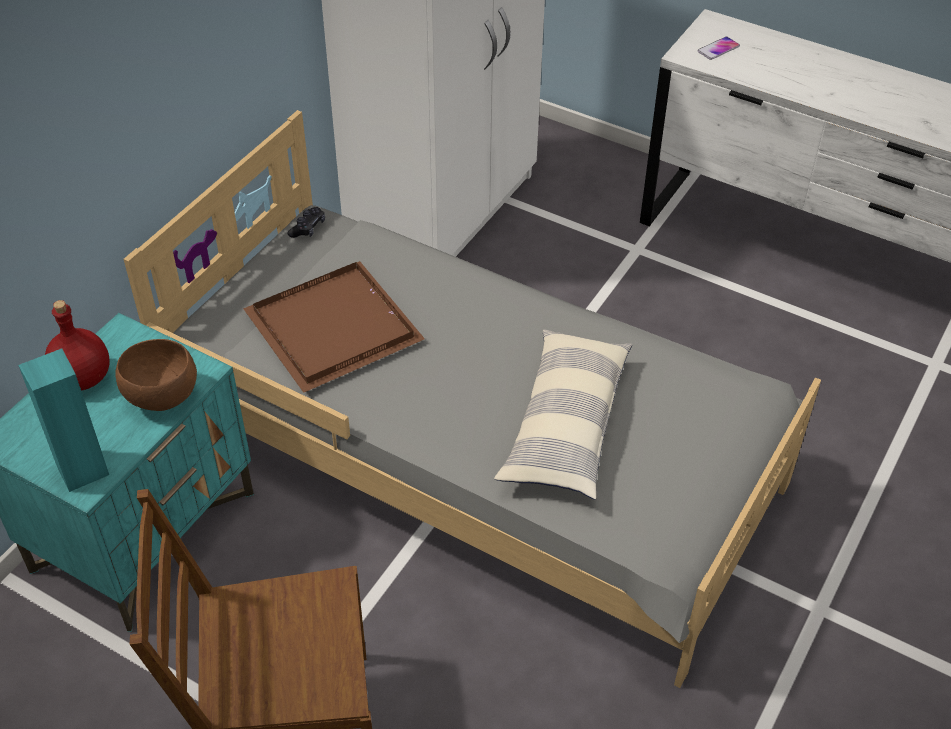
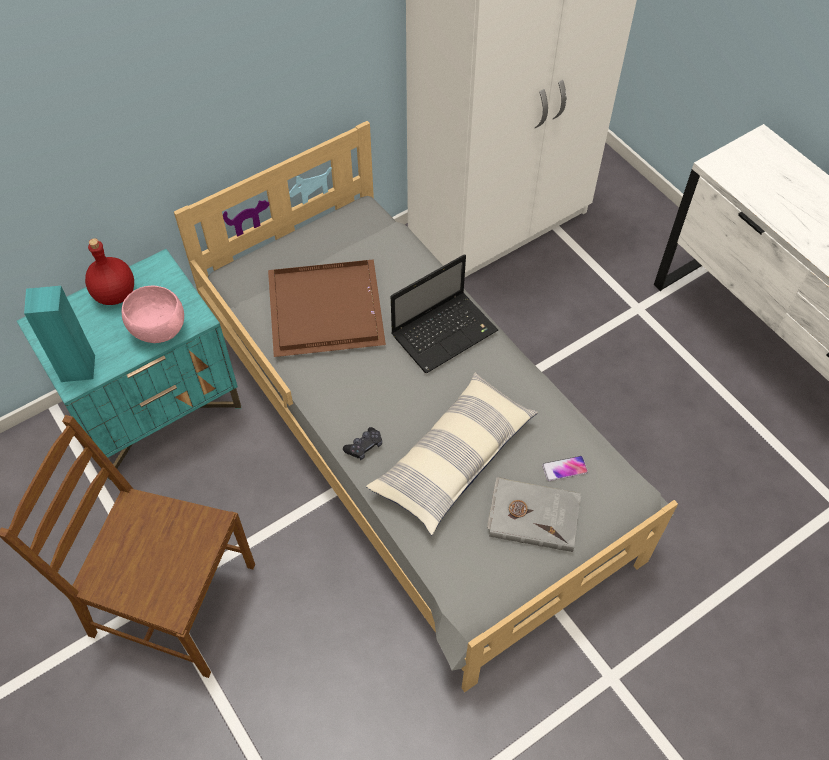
camera: 25 degrees right, 10 degrees up
brown bowl [115,339,197,411] -> pink bowl [122,286,184,343]
black game controller [288,207,325,238] -> black game controller moved to [343,427,382,460]
phone [697,37,740,60] -> phone moved to [542,456,588,481]
none -> laptop [391,254,498,374]
none -> grey book [487,477,581,552]

